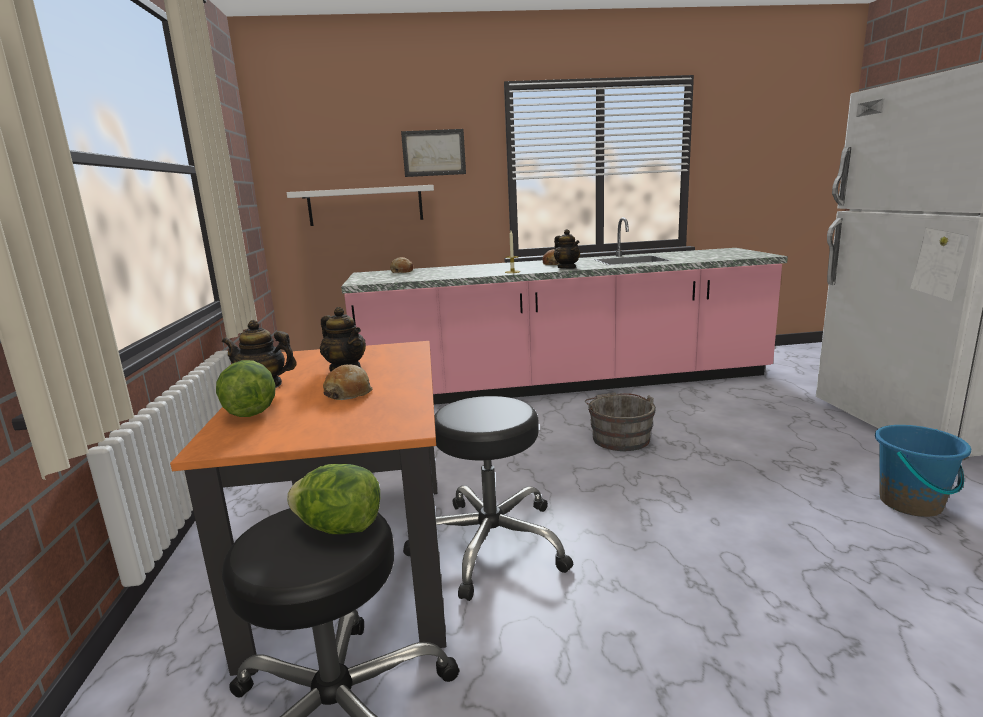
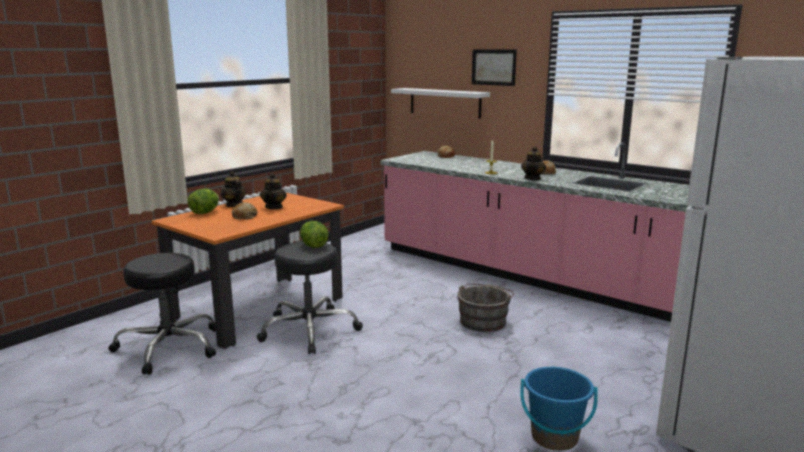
camera: 45 degrees right, 0 degrees up
lettuce [287,464,380,534] -> lettuce moved to [300,221,329,248]

